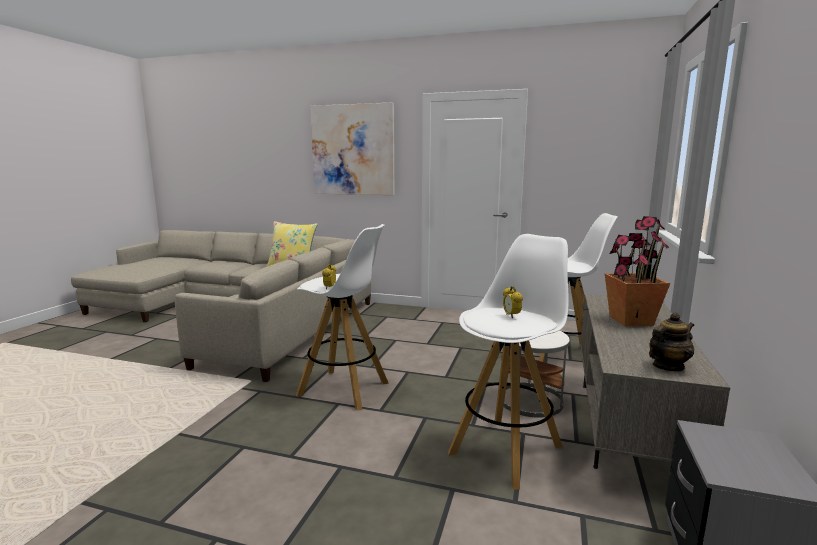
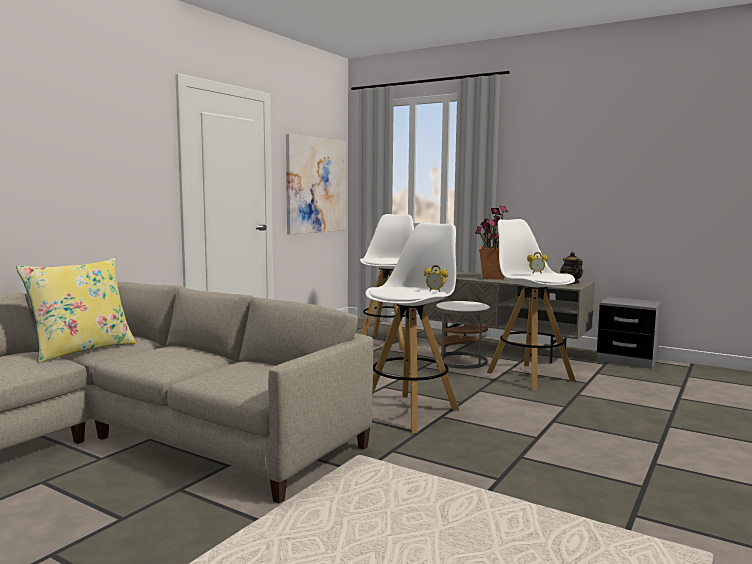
camera: 75 degrees left, 5 degrees down
picture [310,102,394,195] -> picture moved to [286,134,347,235]

